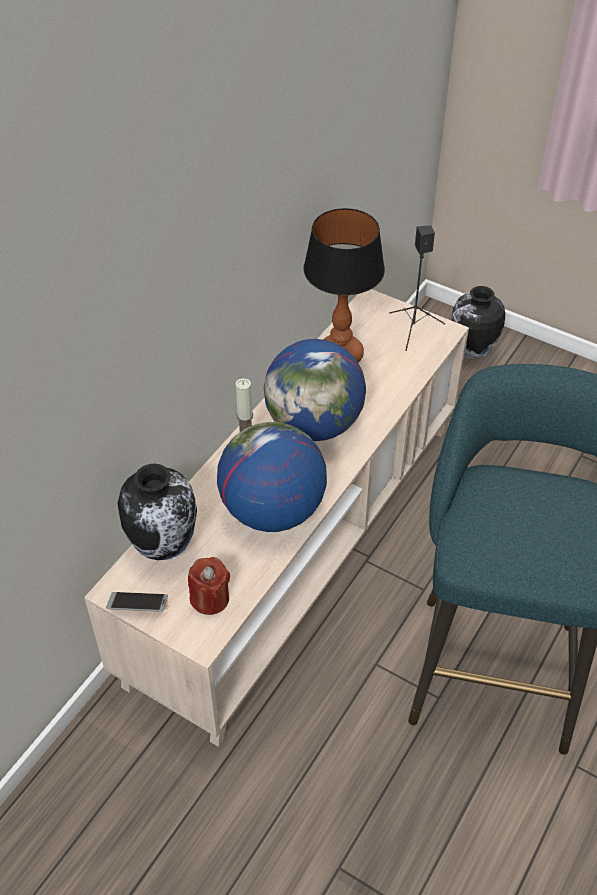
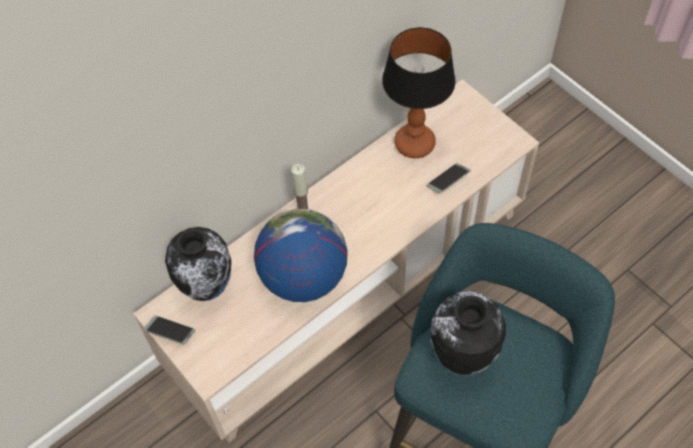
camera: 20 degrees right, 10 degrees up
red candle [188,557,230,615] -> none
globe [264,339,366,441] -> none
black speaker [389,225,445,351] -> none
vase [451,286,505,360] -> vase moved to [430,291,506,376]
none -> phone [426,163,471,193]

